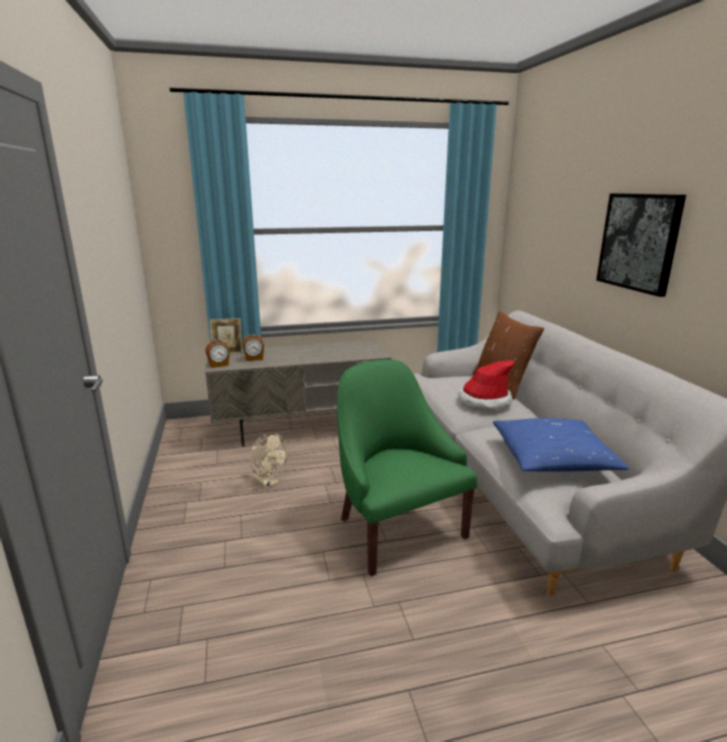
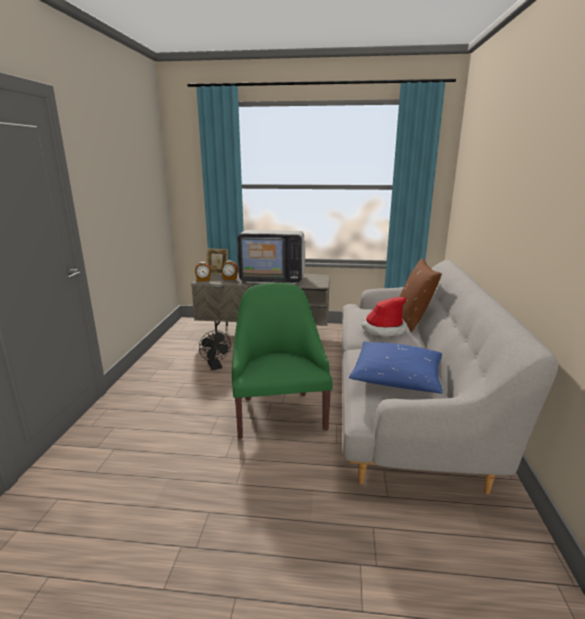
camera: 20 degrees right, 0 degrees up
beige fan [250,433,288,488] -> black fan [199,330,231,370]
picture [596,193,686,297] -> none
none -> television [237,230,305,284]

